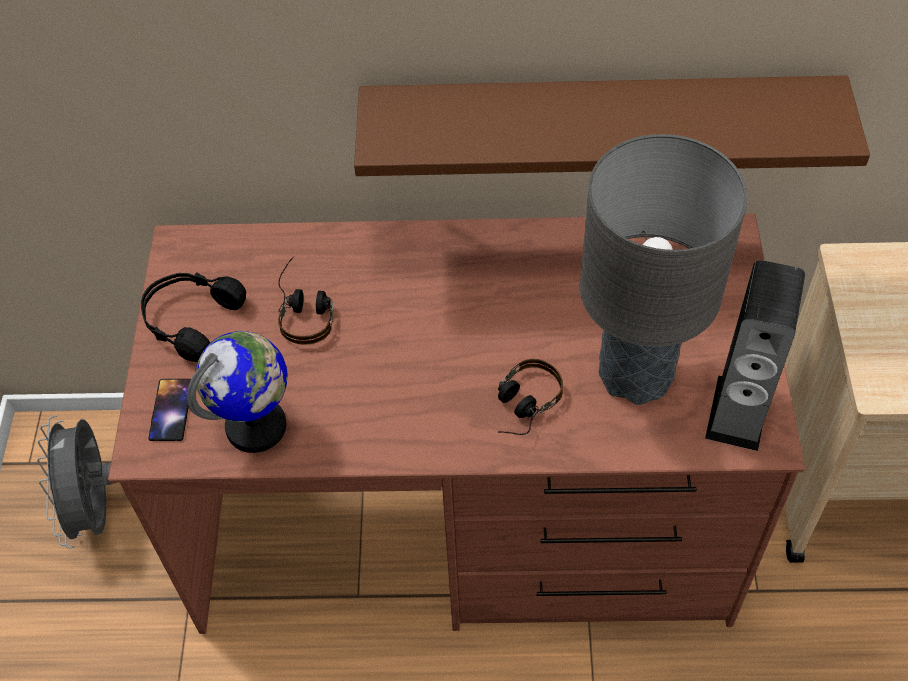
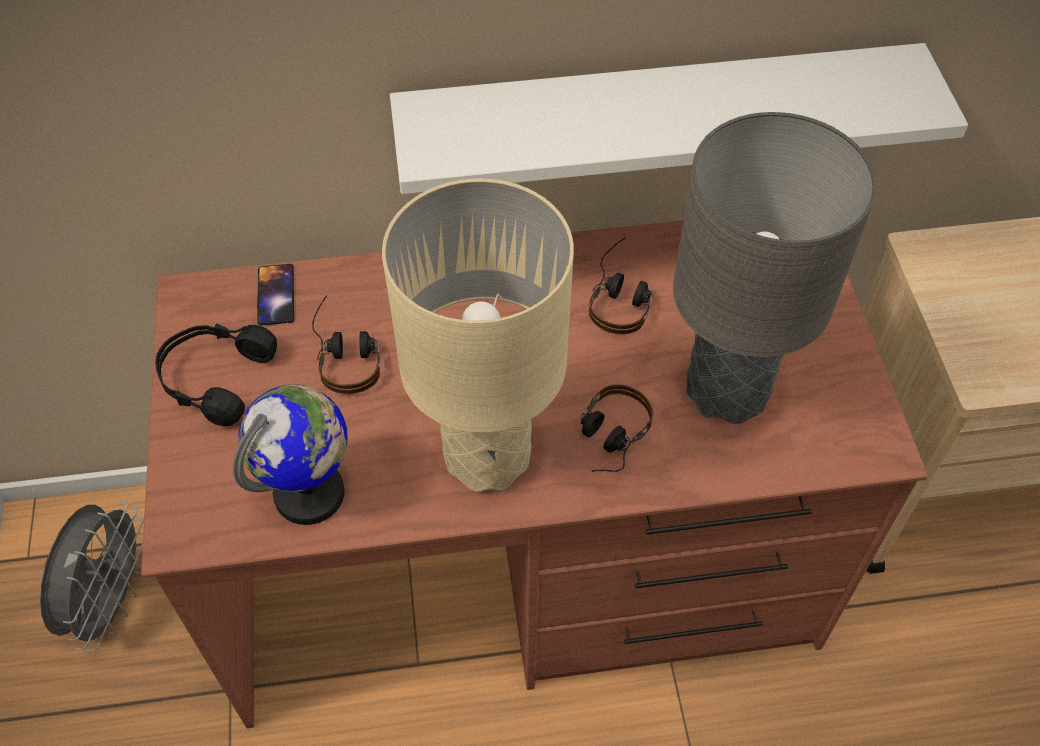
camera: 10 degrees left, 0 degrees up
grey fan [37,415,114,548] -> grey fan turned 150 degrees counterclockwise [40,500,144,651]
phone [149,379,191,441] -> phone moved to [257,264,294,325]
brown shelf [354,75,870,176] -> white shelf [390,43,968,194]
speaker [705,260,805,451] -> none
none -> beige table lamp [382,178,574,491]
none -> headphones [589,237,653,334]

